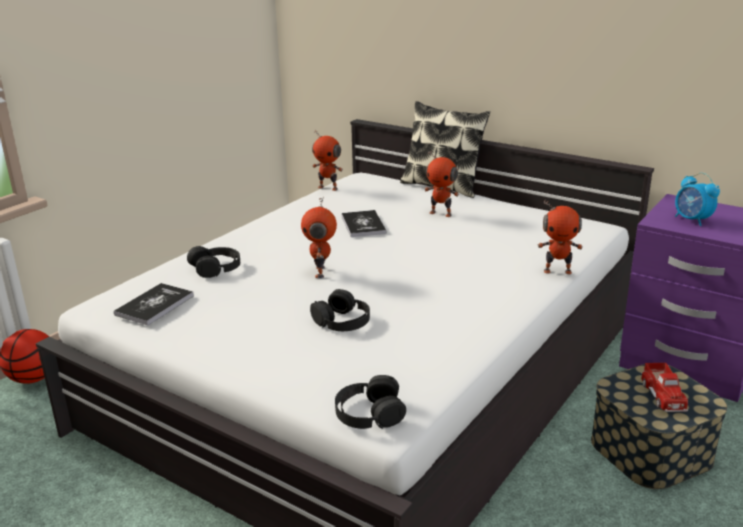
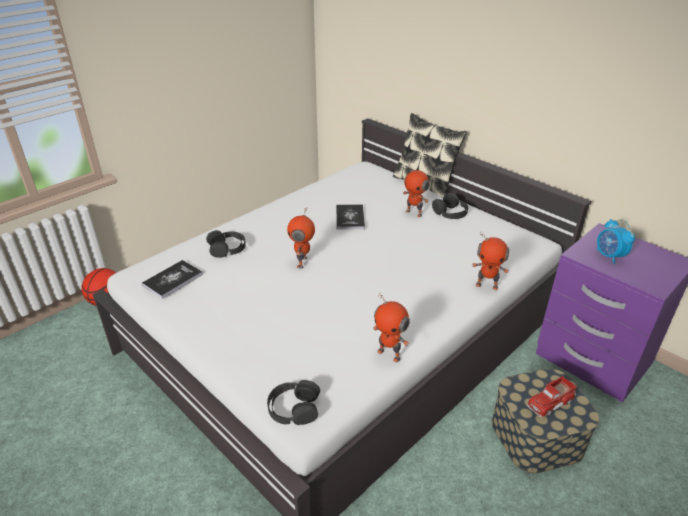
camera: 10 degrees right, 10 degrees up
black headphones [310,289,370,331] -> black headphones moved to [432,193,468,219]
toy robot [312,130,343,191] -> toy robot moved to [373,293,410,362]
toy truck [641,363,688,412] -> toy truck turned 45 degrees clockwise [527,376,577,418]

